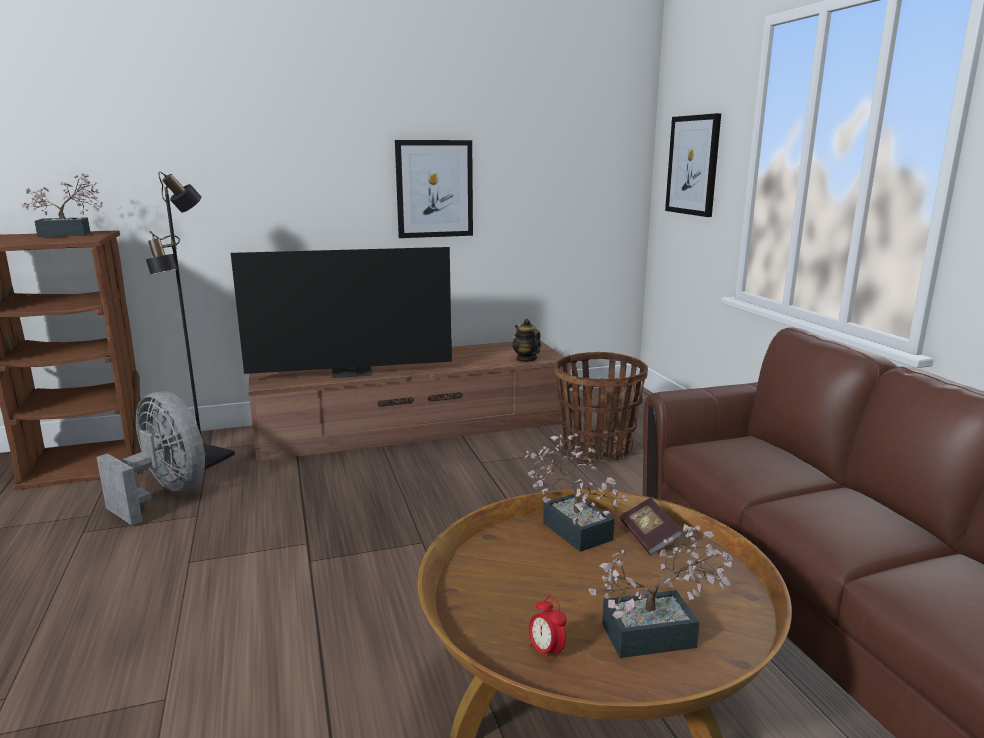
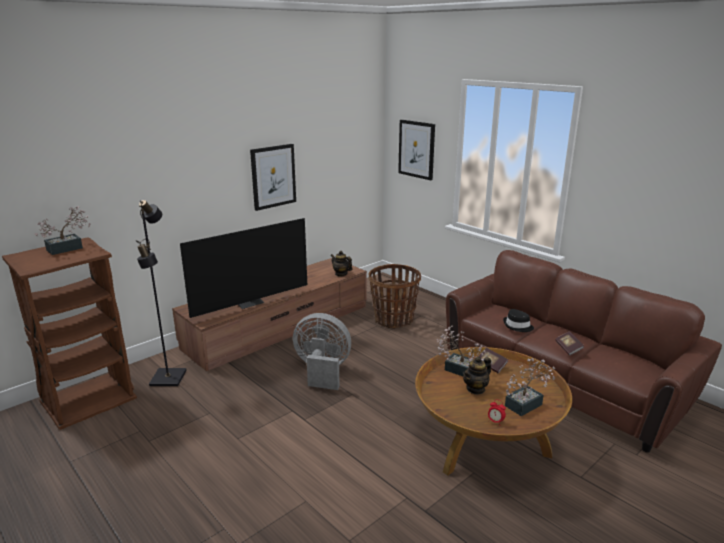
camera: 25 degrees left, 5 degrees up
grey fan [97,392,205,525] -> grey fan moved to [293,313,351,390]
none -> teapot [463,356,491,395]
none -> black hat [503,309,534,332]
none -> book [555,331,584,356]

